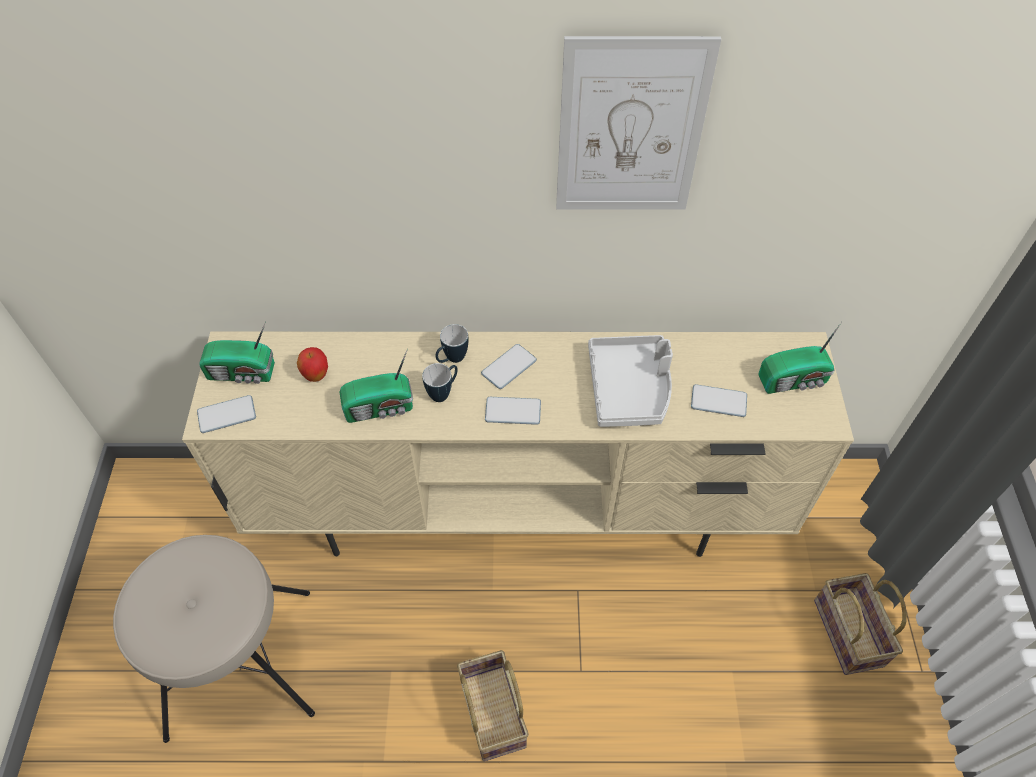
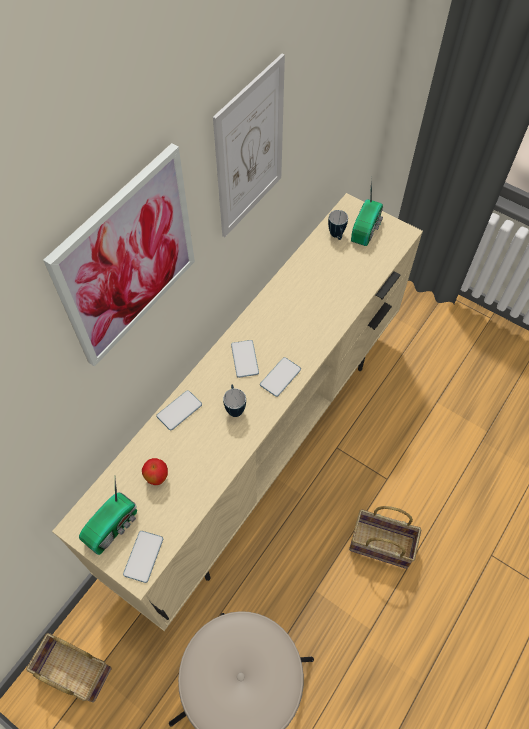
camera: 55 degrees left, 5 degrees up
radio [339,349,413,423] -> none
mug [435,324,469,363] -> mug moved to [328,210,348,240]
grey tray [588,335,673,427] -> none
phone [691,384,747,417] -> phone moved to [156,390,202,431]
basket [814,573,907,675] -> basket moved to [26,633,112,703]
none -> picture [43,143,195,367]

